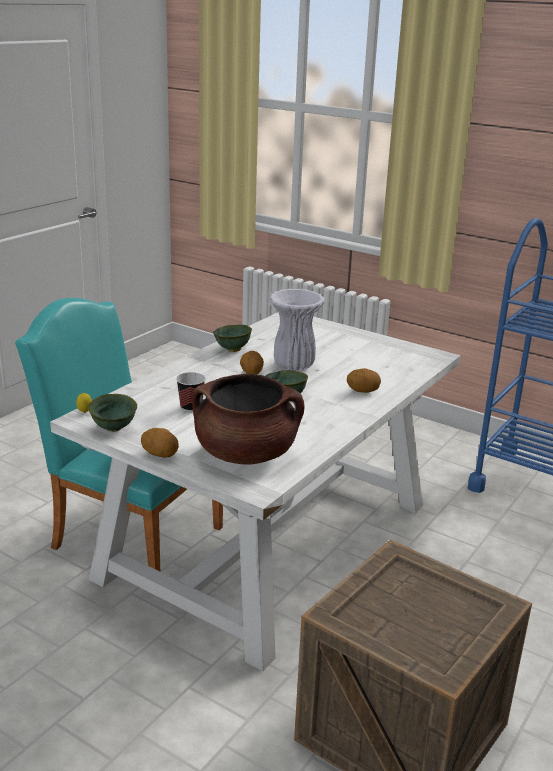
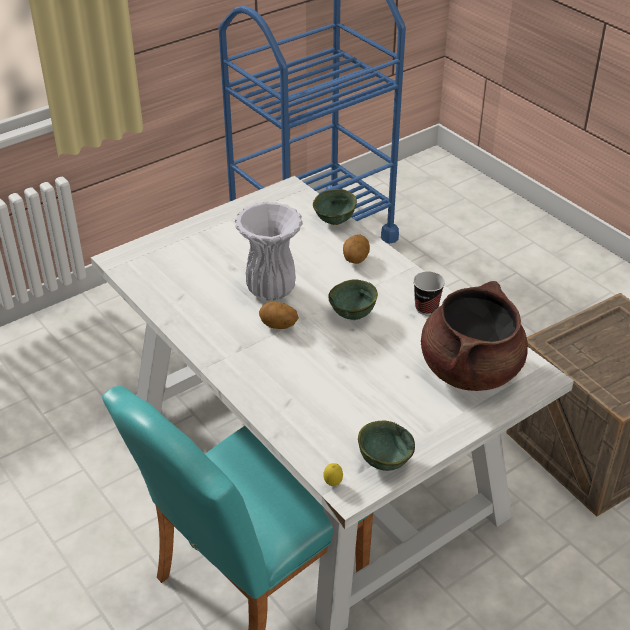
camera: 70 degrees left, 15 degrees up
potato [141,428,179,458] -> none
cup [176,372,206,412] -> cup moved to [413,271,445,315]
green bowl [213,325,252,352] -> green bowl moved to [313,189,357,225]

